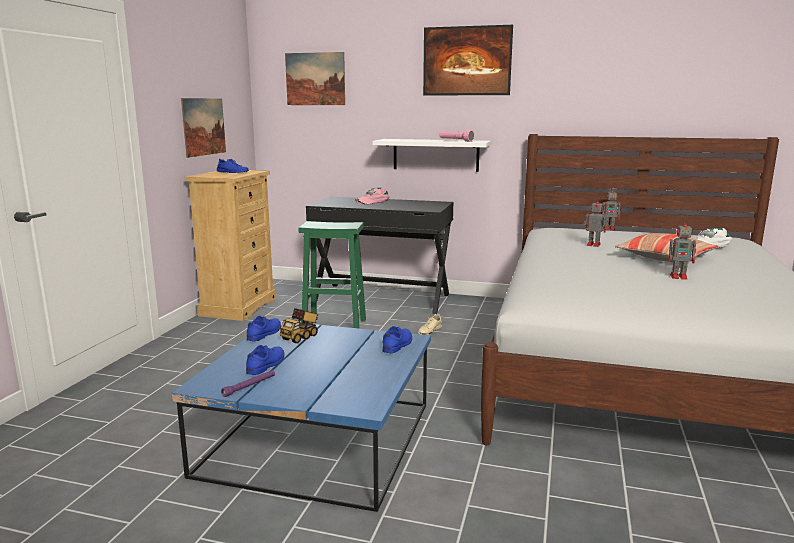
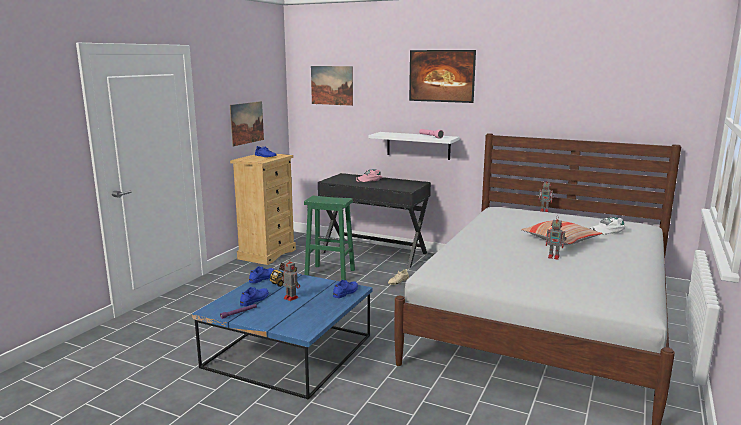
camera: 10 degrees right, 0 degrees up
toy robot [583,199,607,247] -> toy robot moved to [281,261,300,301]

